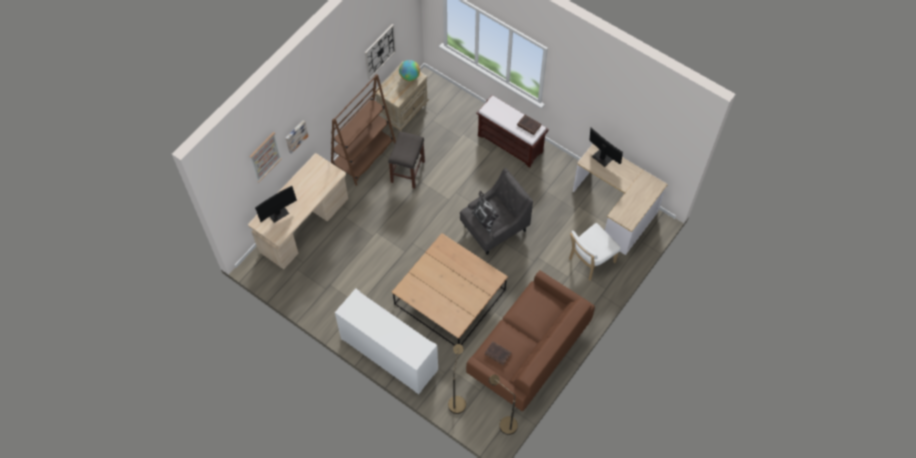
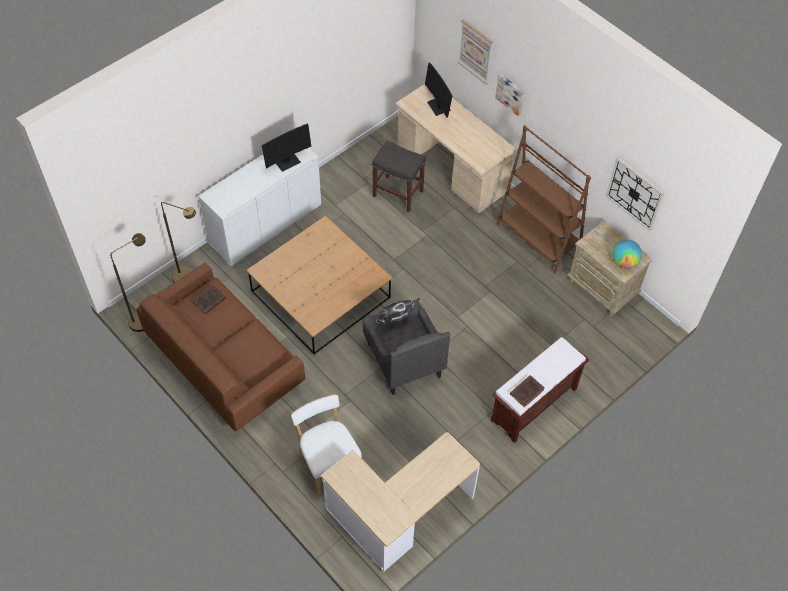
camera: 100 degrees right, 5 degrees down
grey stool [388,131,425,189] -> grey stool moved to [372,140,426,212]
monitor [590,127,623,167] -> monitor moved to [262,123,311,172]

